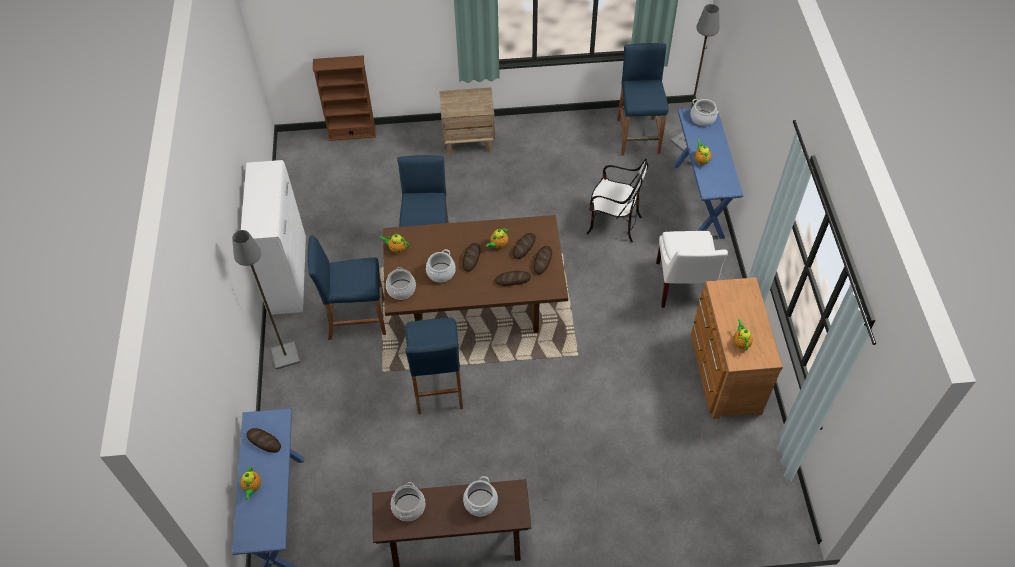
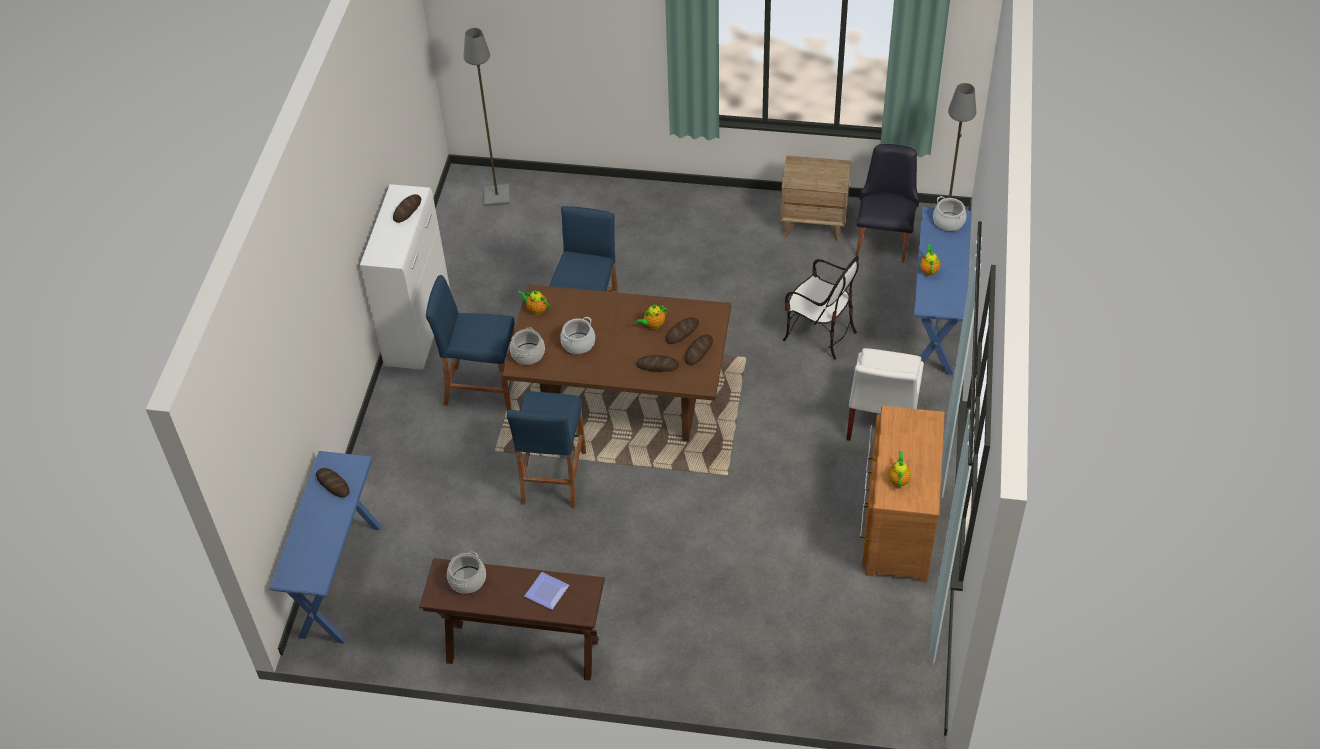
camera: 15 degrees right, 5 degrees down
grey floor lamp [232,230,300,370] -> grey floor lamp moved to [464,28,510,206]
teapot [240,467,261,500] -> none
brown bookcase [313,55,376,141] -> none
brown nightstand [439,87,495,156] -> brown nightstand moved to [780,156,851,242]
bread [462,243,481,272] -> bread moved to [393,194,421,223]
cooking pot [463,476,498,516] -> plate [524,572,570,610]
blue stool [617,43,669,156] -> black chair [855,144,919,263]

